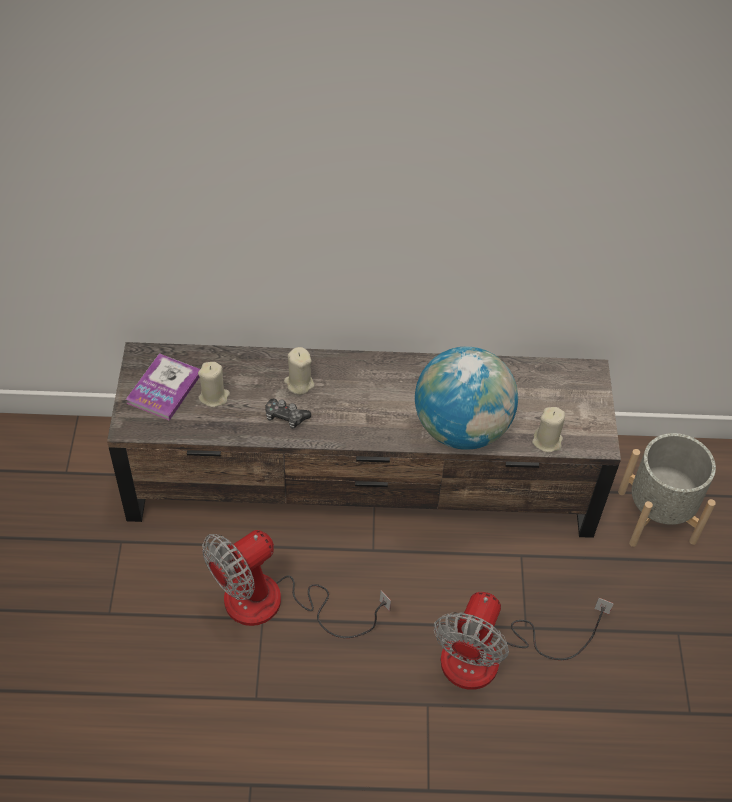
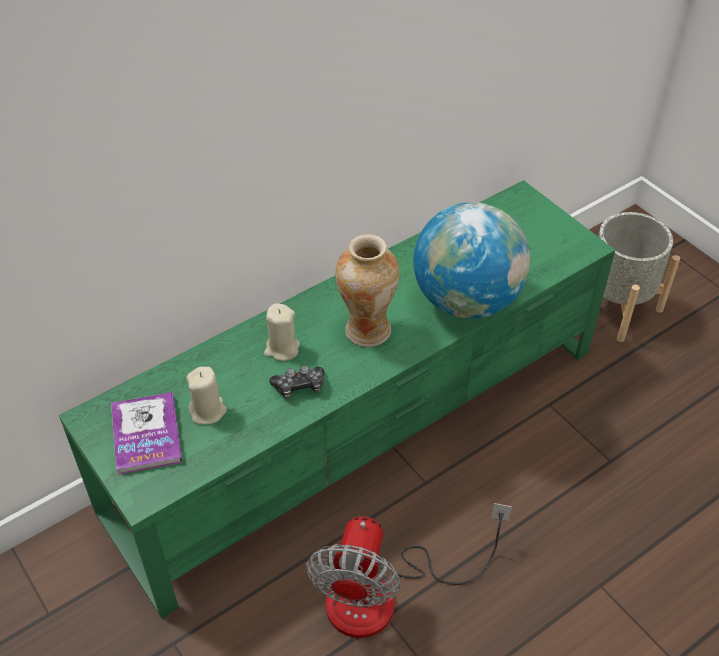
camera: 35 degrees left, 5 degrees down
brown tv stand [107,342,621,538] -> green tv stand [59,180,615,619]
fan [433,592,614,690] -> none
beige candle [532,407,565,453] -> none
none -> vase [335,234,399,347]

